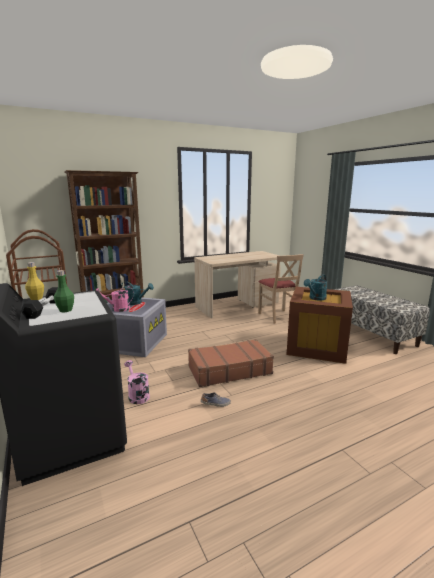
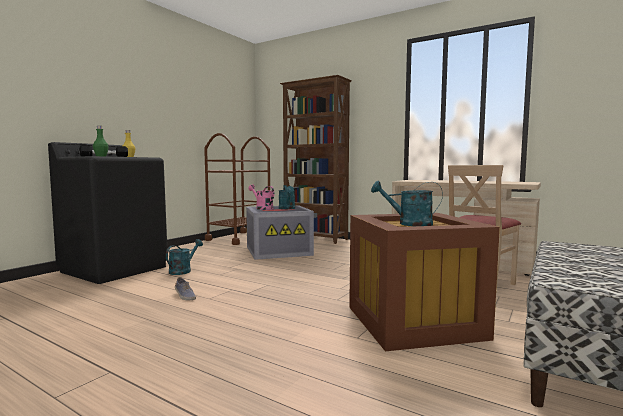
camera: 60 degrees right, 10 degrees down
pink watering can [124,360,150,404] -> turquoise watering can [166,239,203,275]
brown suitcase [188,339,274,387] -> none

